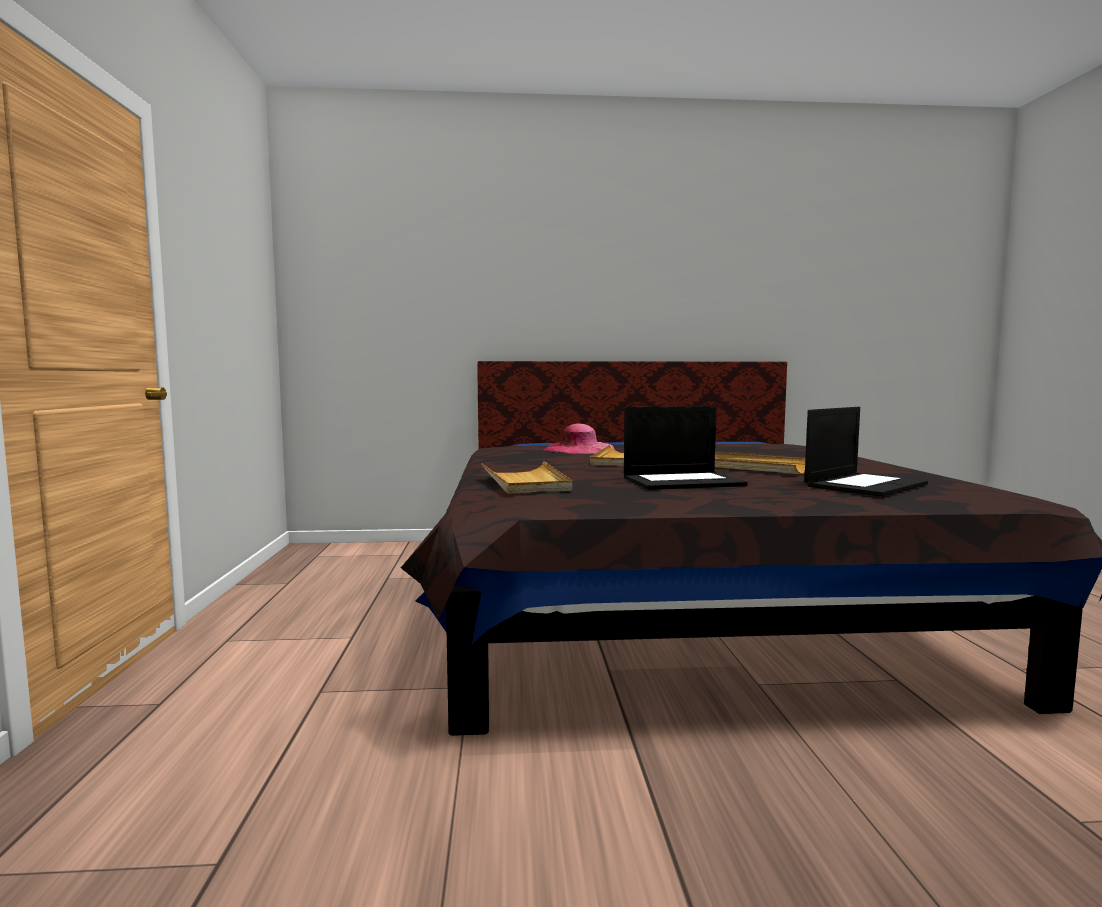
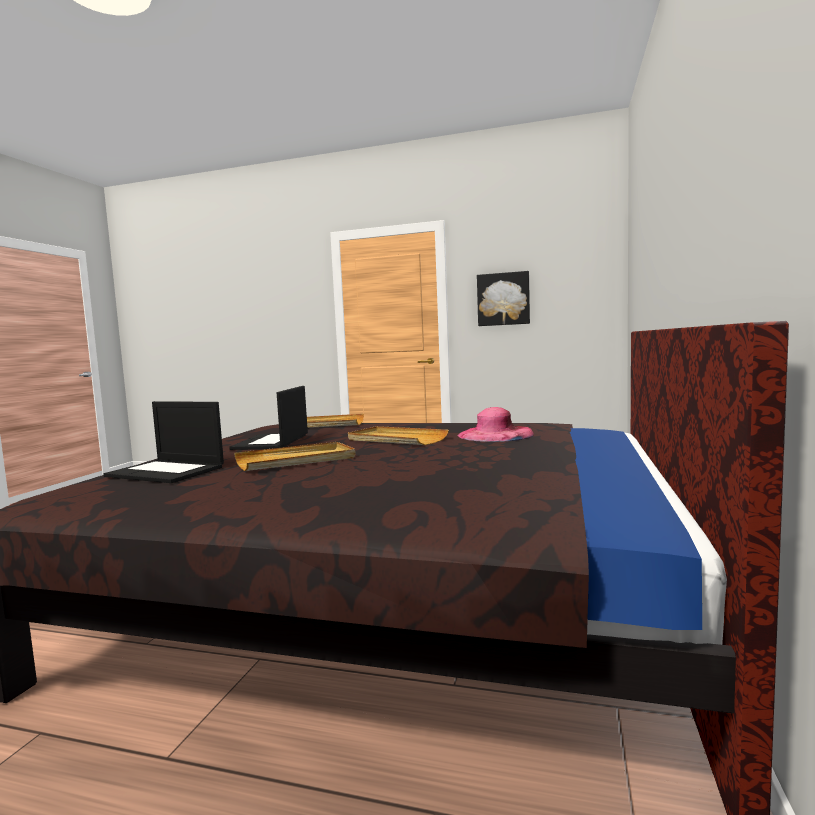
camera: 110 degrees right, 0 degrees up
laptop [804,407,928,497] -> laptop turned 45 degrees counterclockwise [103,401,224,483]
none -> picture [477,271,530,326]

